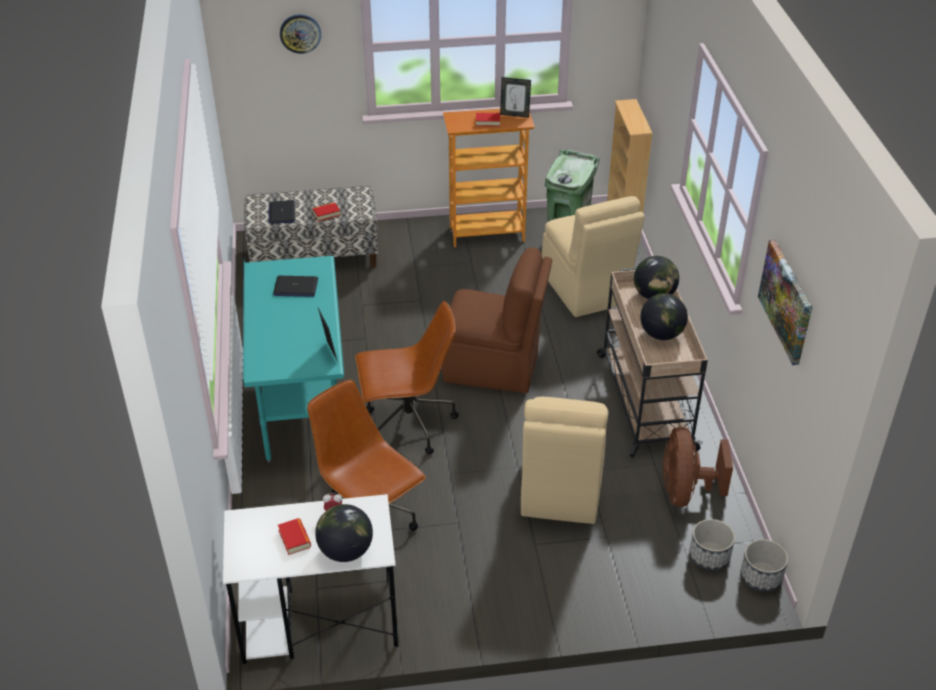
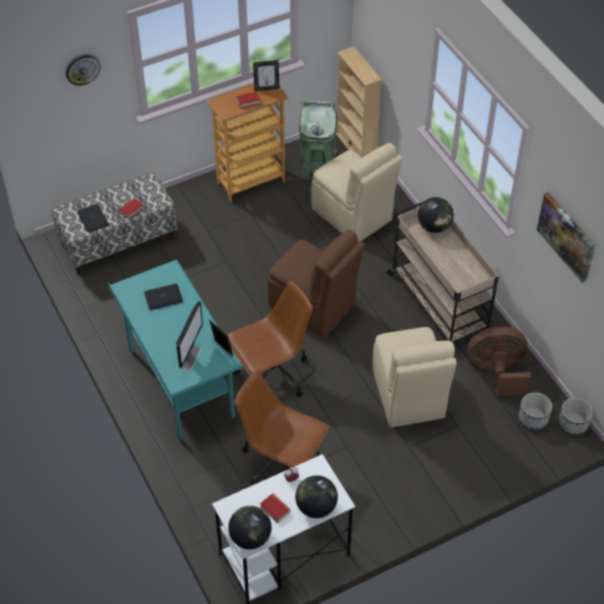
camera: 20 degrees left, 10 degrees up
brown chair [442,247,552,393] -> brown chair turned 45 degrees clockwise [268,230,365,338]
globe [640,293,688,340] -> globe moved to [228,506,272,549]
brown fan [663,427,733,507] -> brown fan turned 105 degrees clockwise [468,326,531,396]
none -> monitor [177,301,203,371]

